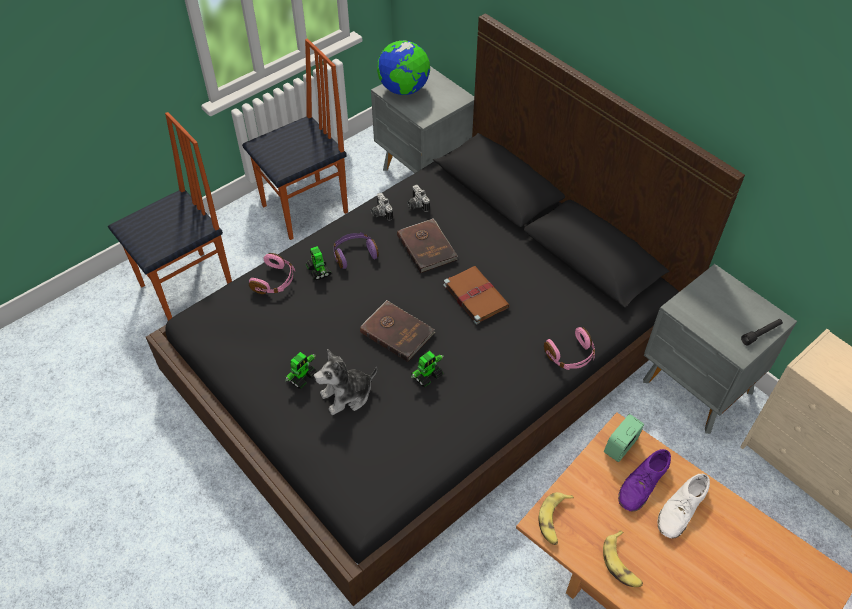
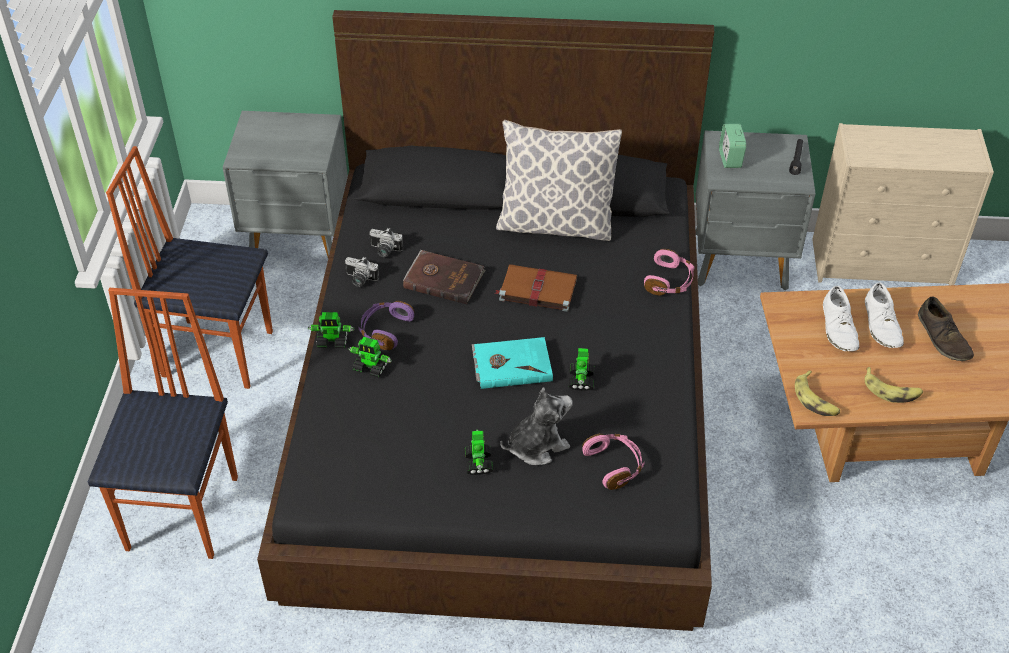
camera: 45 degrees left, 5 degrees down
chair [242,39,348,240] -> chair turned 90 degrees counterclockwise [106,146,273,389]
pink headphones [249,253,295,294] -> pink headphones moved to [582,433,645,490]
plush toy [314,349,377,415] -> plush toy turned 135 degrees counterclockwise [500,387,573,465]
brown book [360,300,435,362] -> turquoise book [472,337,553,389]
globe [377,41,430,95] -> none
alarm clock [604,414,644,462] -> alarm clock moved to [719,124,746,168]
purple shoe [618,449,671,512] -> white shoe [823,286,859,351]
none -> toy robot [308,312,354,348]
none -> pillow [496,120,622,241]
none -> brown shoe [918,296,974,361]

